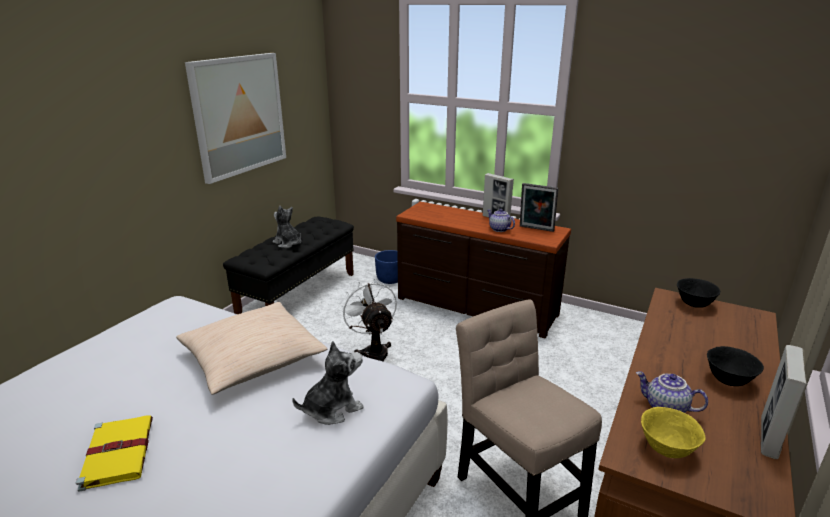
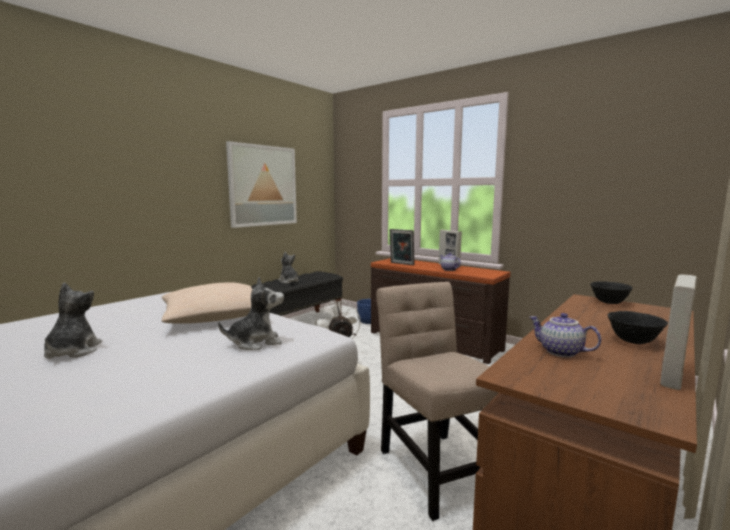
camera: 10 degrees right, 15 degrees down
yellow book [76,415,153,492] -> plush toy [44,283,102,359]
picture frame [520,183,558,232] -> picture frame moved to [390,229,414,265]
yellow bowl [641,407,706,458] -> none

